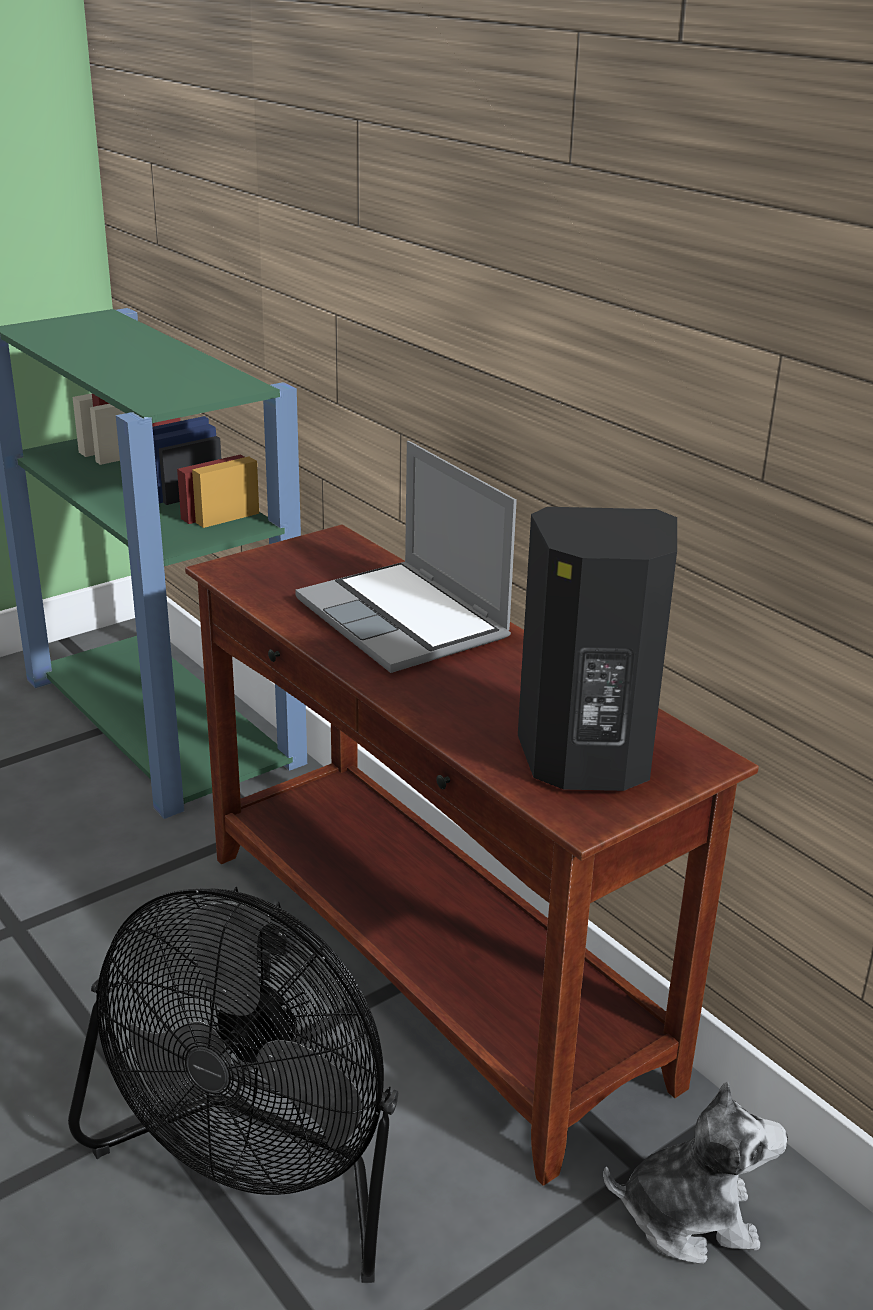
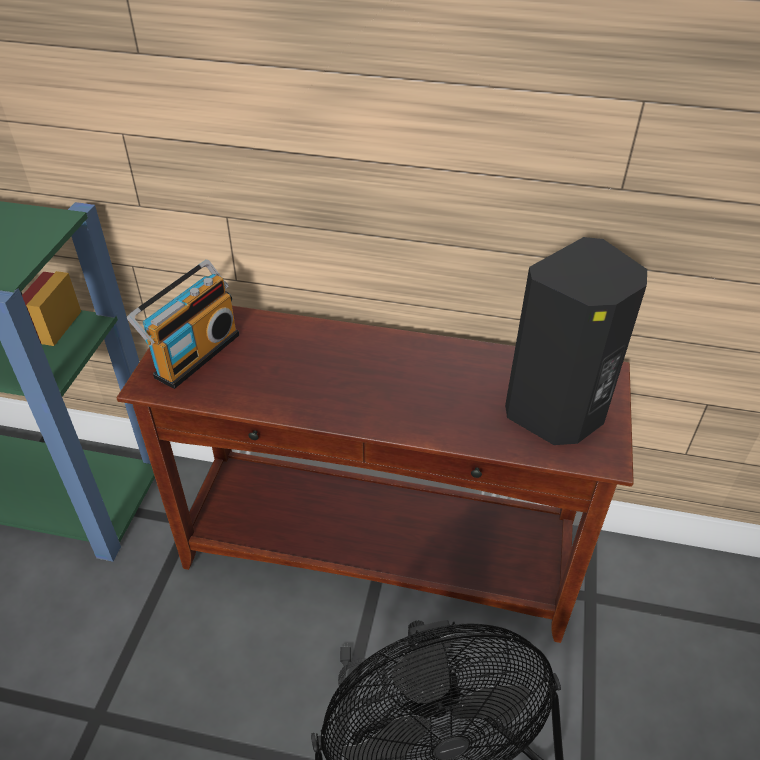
camera: 40 degrees left, 15 degrees up
laptop [295,441,517,673] -> none
plush toy [603,1081,788,1264] -> none
none -> radio [127,260,239,389]

